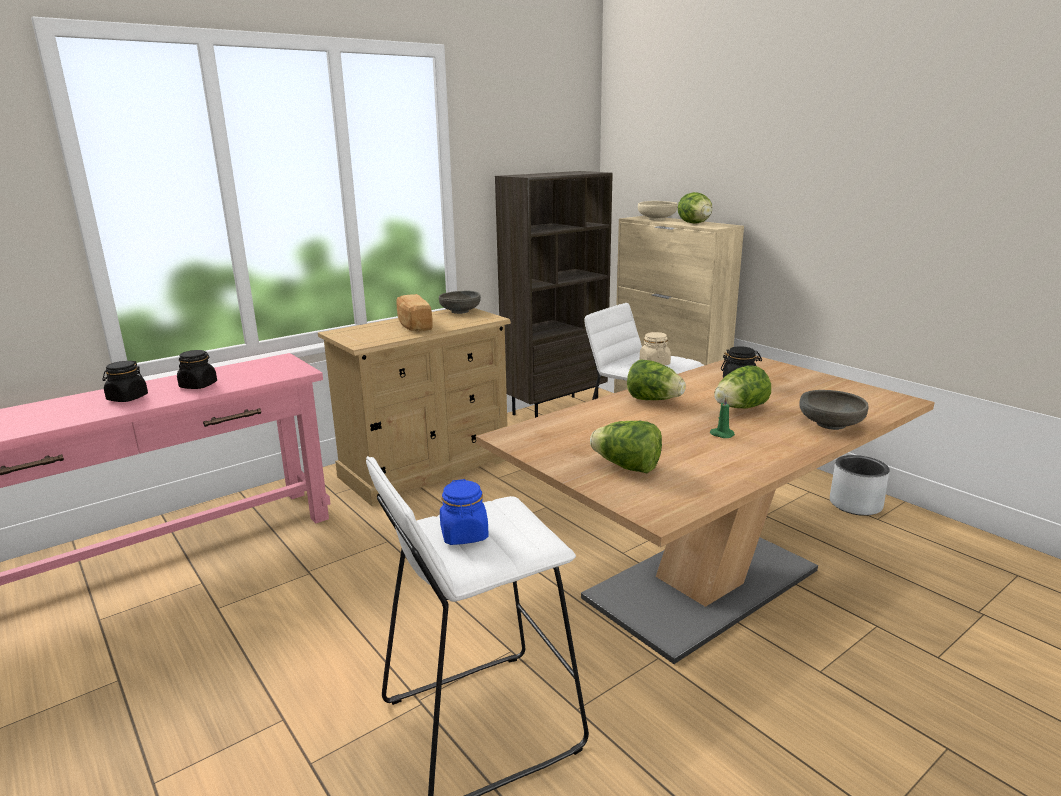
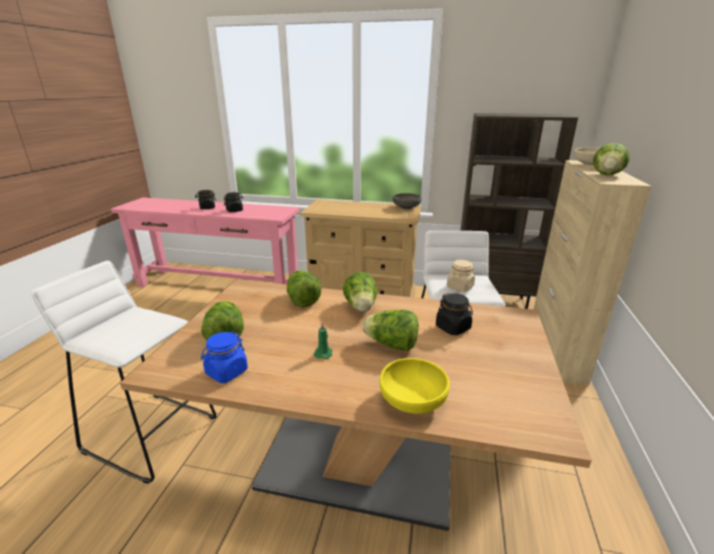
camera: 50 degrees right, 5 degrees up
bread [396,294,433,331] -> none
blue jar [440,479,489,545] -> blue jar moved to [201,331,248,383]
grey bowl [799,390,869,430] -> yellow bowl [380,358,450,414]
grey planter [830,455,890,516] -> none
none -> lettuce [287,270,321,307]

